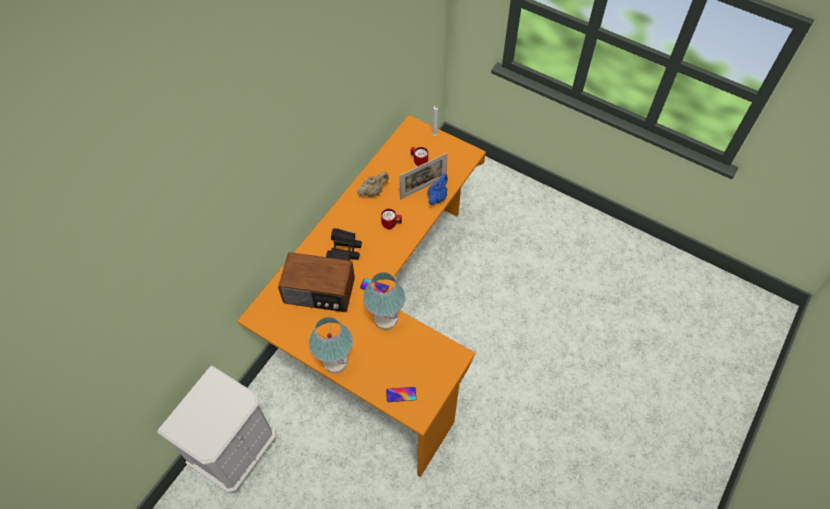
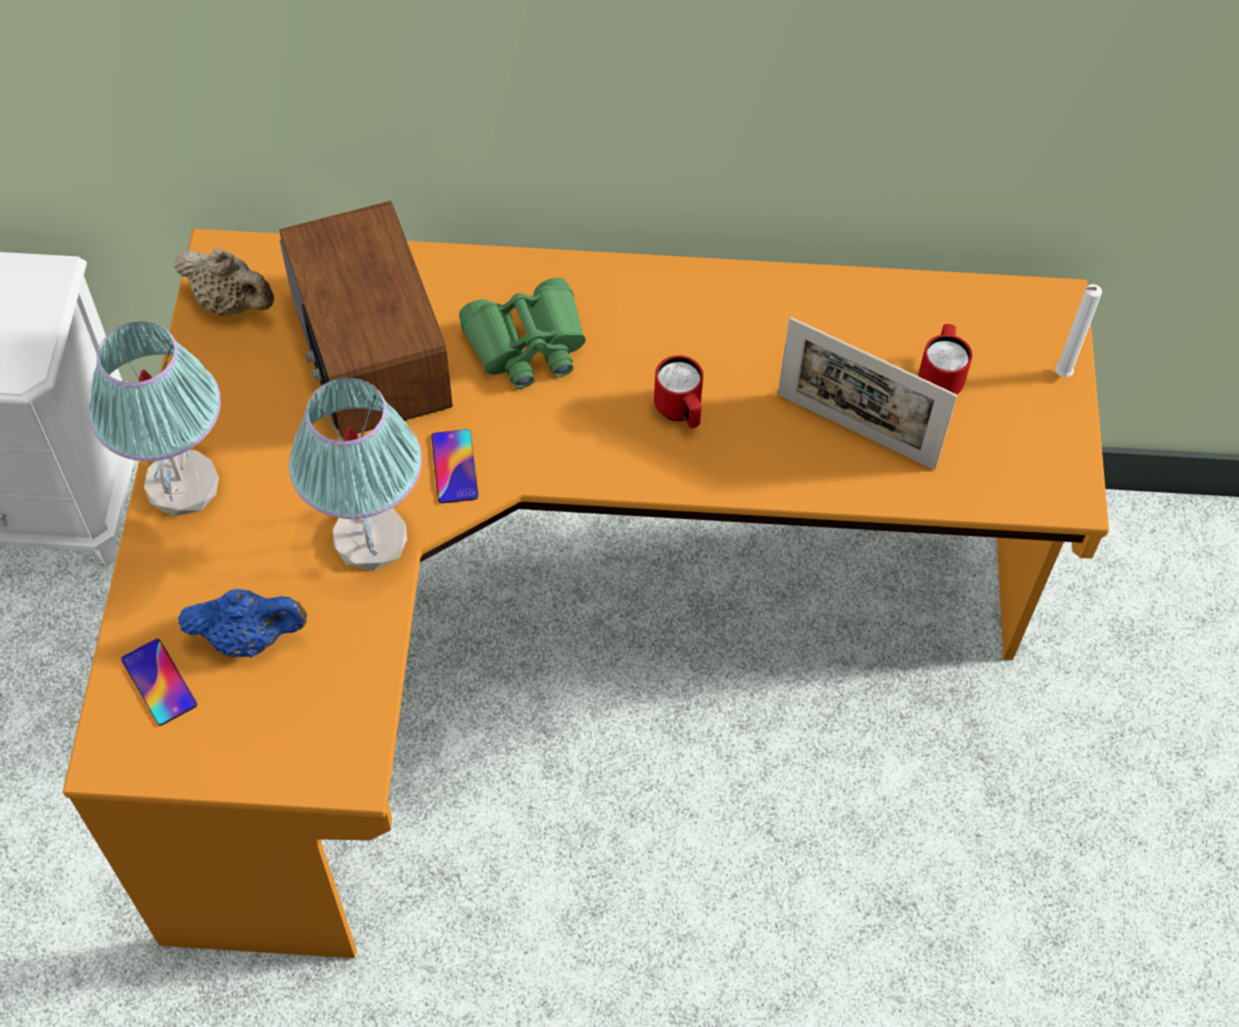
camera: 60 degrees right, 0 degrees up
black binoculars [326,228,362,261] -> green binoculars [459,278,586,389]
beige teapot [357,172,389,197] -> beige teapot moved to [174,248,274,316]
blue teapot [427,174,448,205] -> blue teapot moved to [178,589,307,657]

